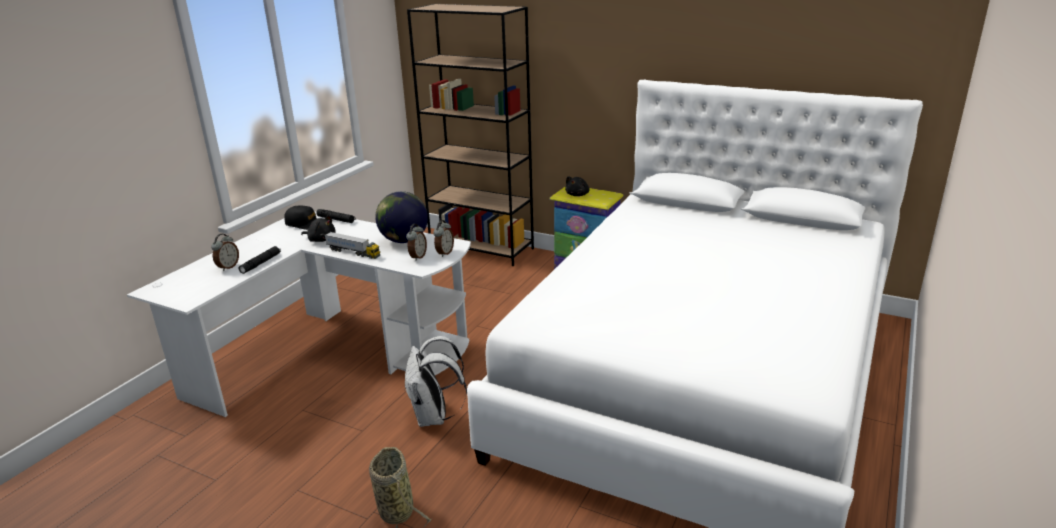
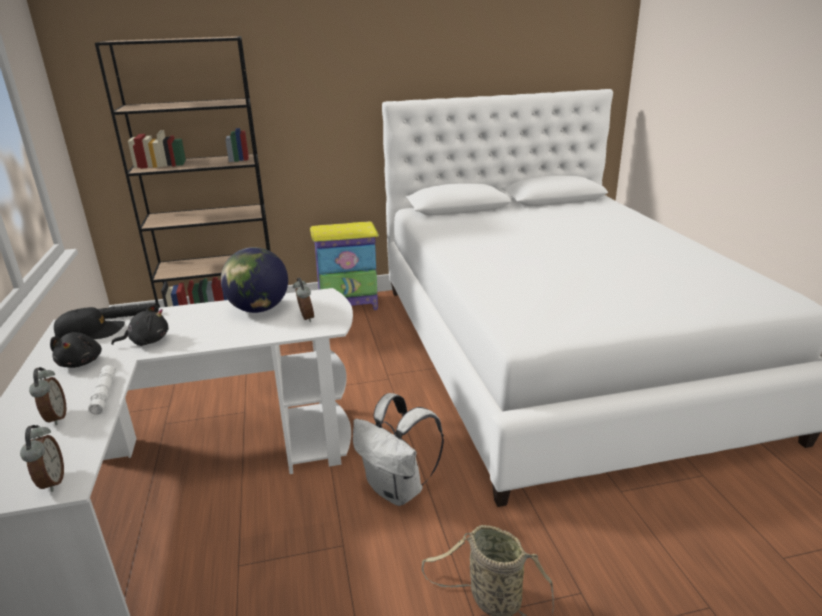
camera: 40 degrees left, 0 degrees up
black flashlight [239,246,281,274] -> white flashlight [88,365,116,416]
toy truck [325,232,380,259] -> none
alarm clock [433,220,454,257] -> alarm clock moved to [20,425,64,492]
black plush toy [565,176,590,196] -> black plush toy moved to [50,332,102,368]

